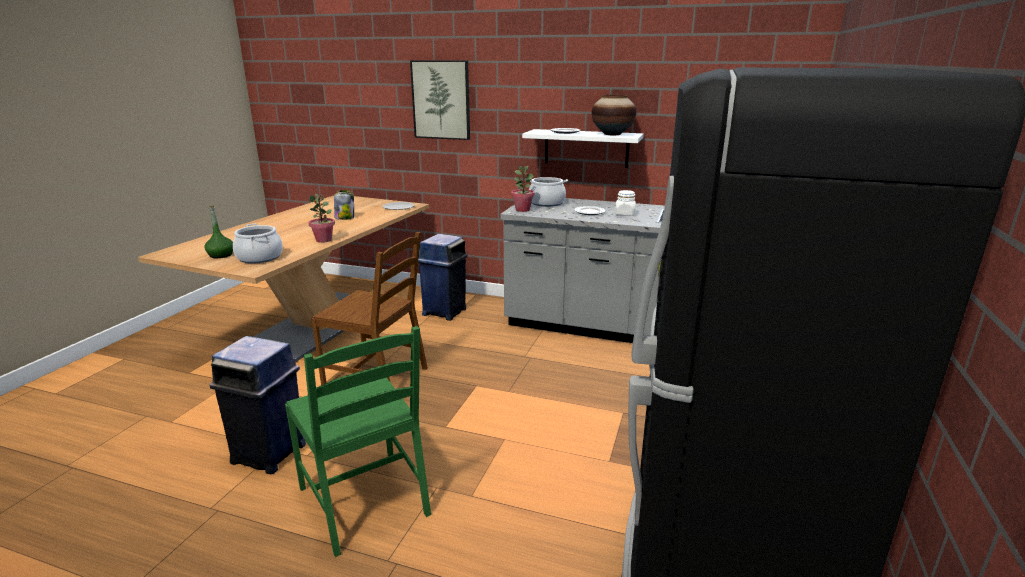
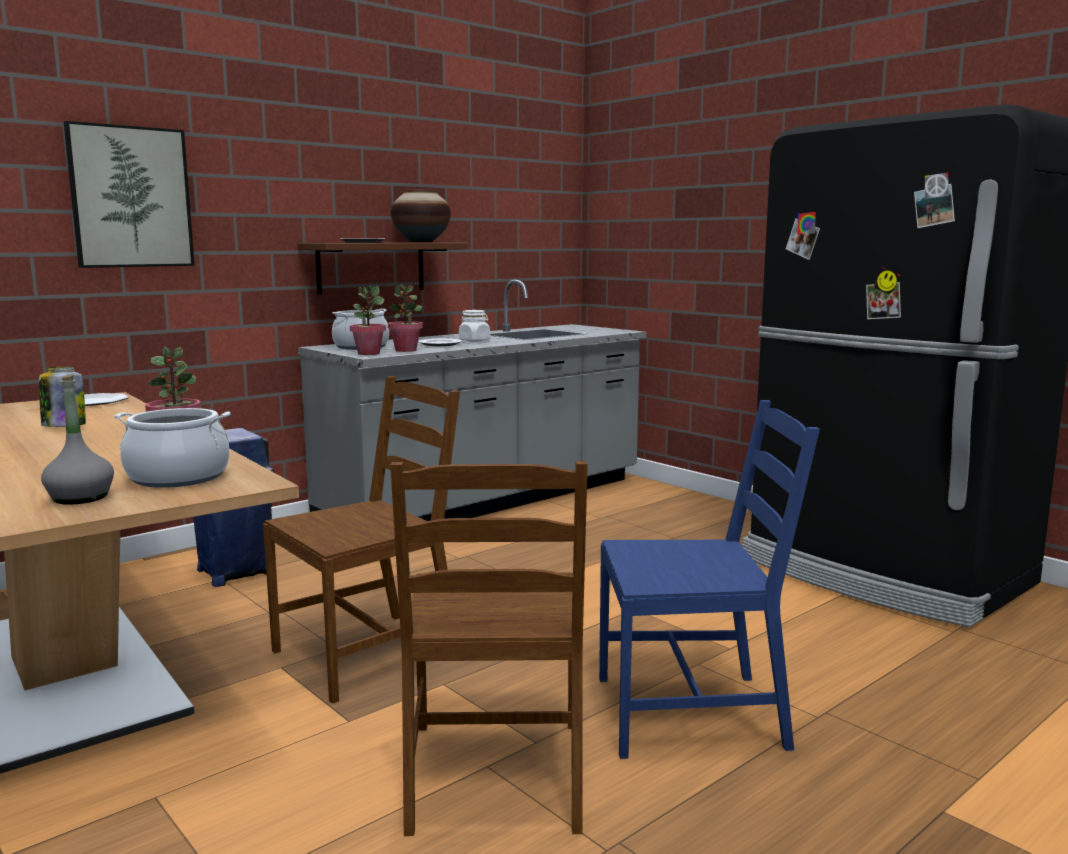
camera: 60 degrees left, 10 degrees down
green bottle [204,205,233,258] -> grey bottle [41,375,114,505]
blue trash can [210,336,306,474] -> brown chair [390,461,588,836]
green chair [285,326,431,557] -> blue chair [599,400,820,759]
white shelf [522,129,644,168] -> brown shelf [298,243,467,294]
none -> potted plant [388,284,423,352]

